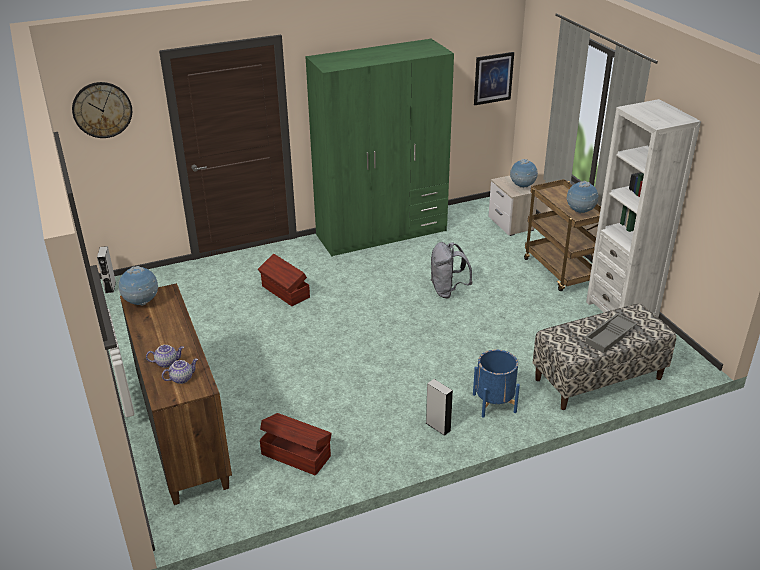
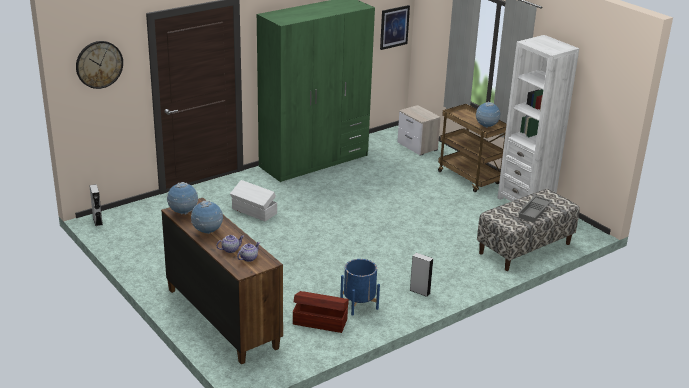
camera: 15 degrees left, 5 degrees down
brown storage box [258,254,310,306] -> white storage box [230,180,277,221]
grey backpack [430,242,472,298] -> none
blue planter [473,350,520,417] -> blue planter moved to [340,259,380,316]
globe [510,159,538,188] -> globe moved to [191,200,223,234]

